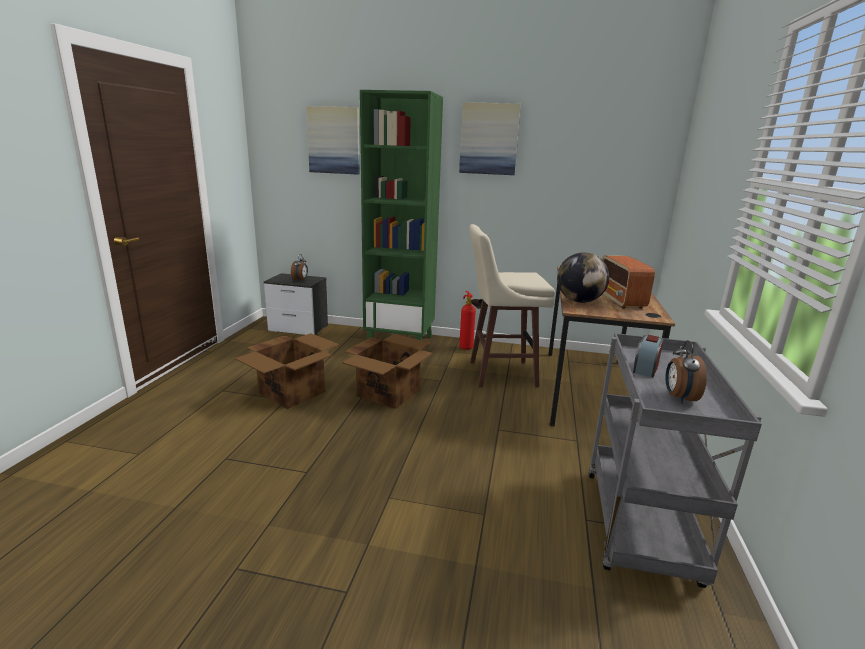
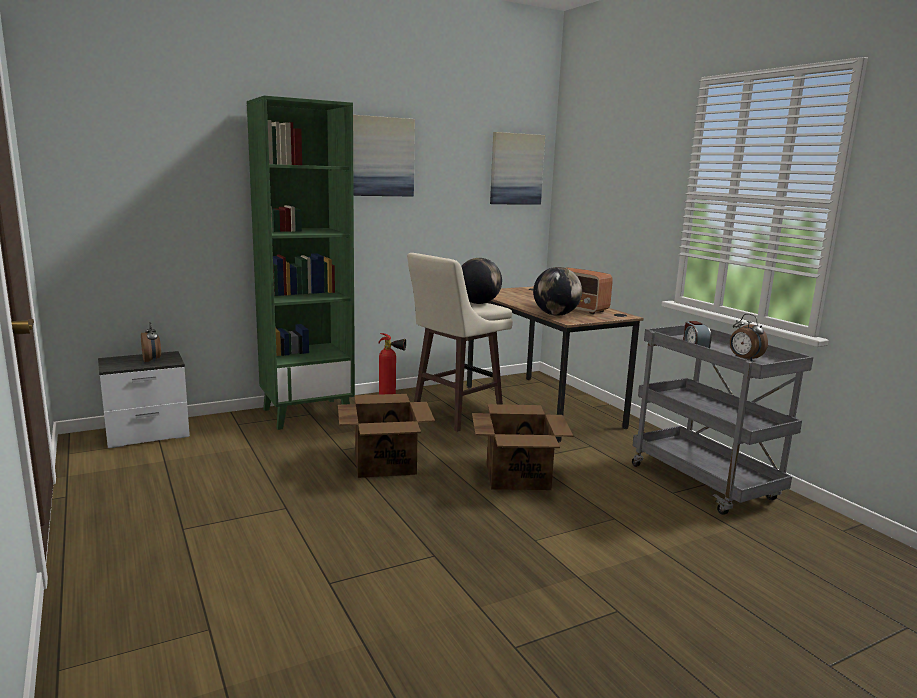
camera: 40 degrees left, 5 degrees down
cardboard box [235,333,340,409] -> cardboard box moved to [472,404,573,490]
picture [306,106,360,175] -> picture moved to [490,132,545,205]
none -> globe [461,258,502,304]

